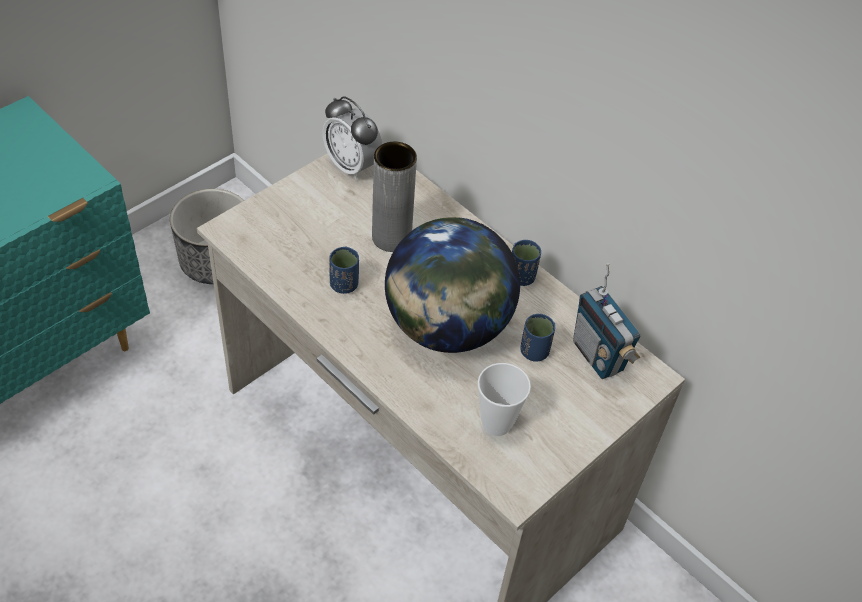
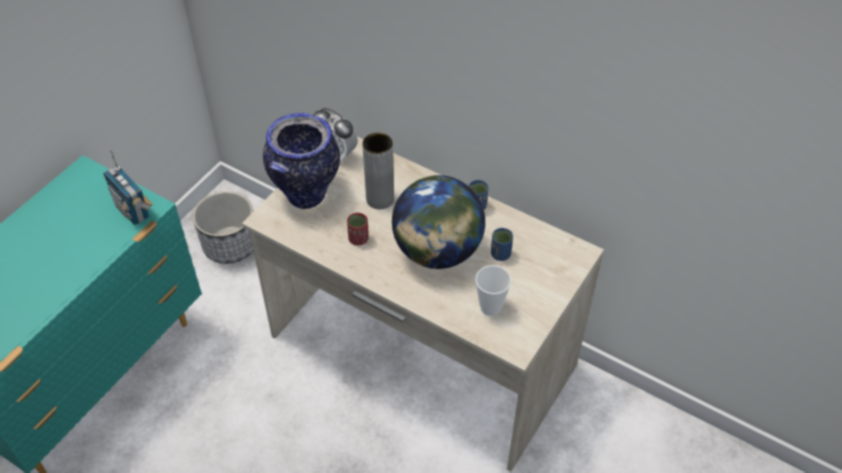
camera: 10 degrees left, 0 degrees up
blue cup [329,247,359,294] -> red cup [347,212,369,245]
radio [573,263,641,379] -> radio moved to [103,149,153,225]
none -> vase [263,113,340,209]

